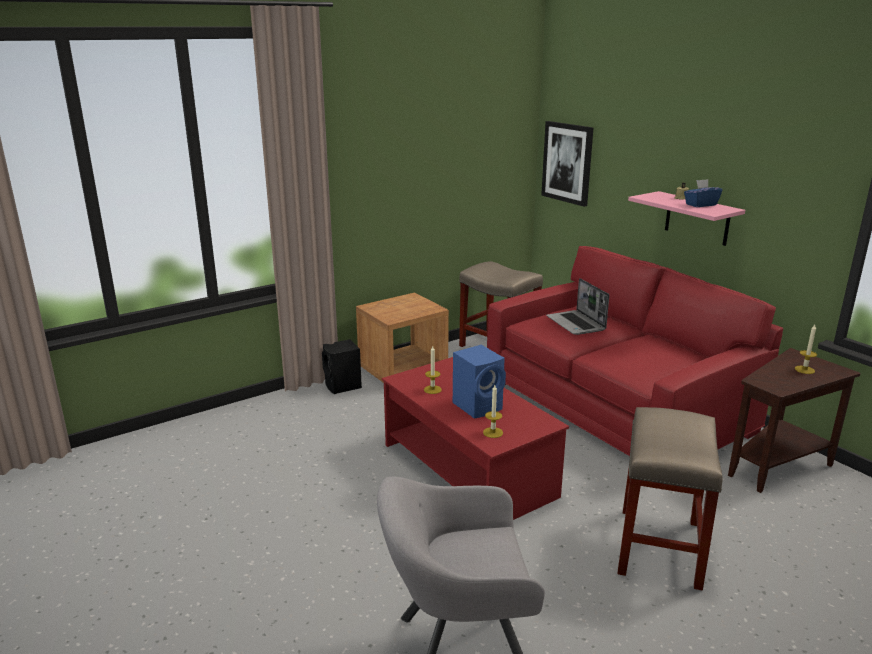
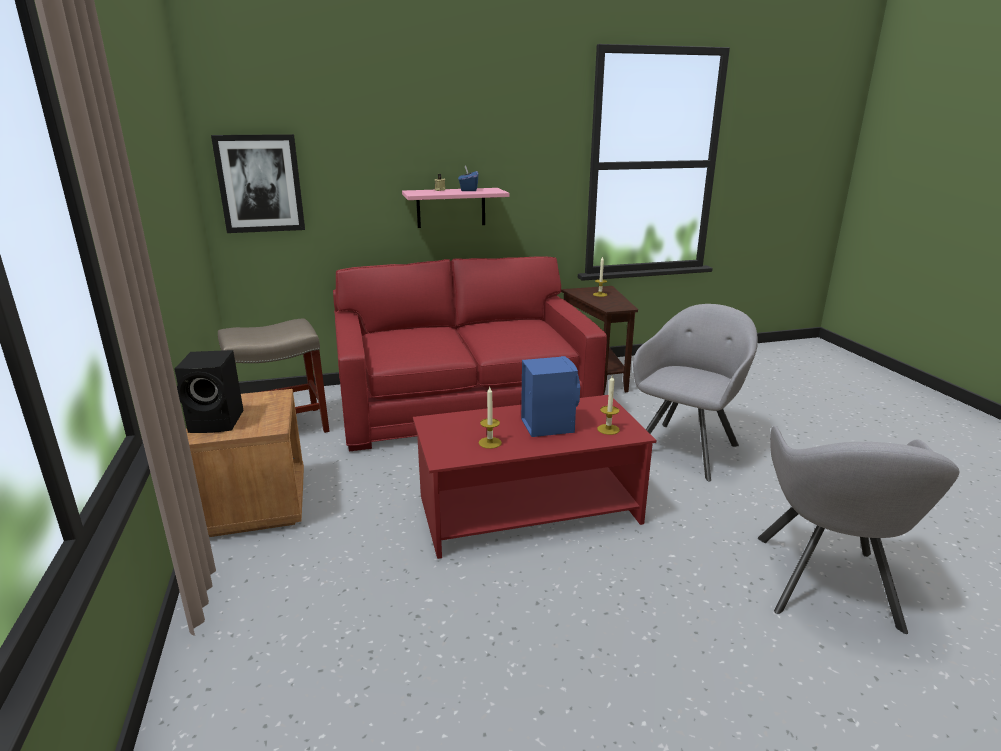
camera: 70 degrees left, 0 degrees up
black speaker [322,339,362,394] -> black speaker moved to [174,350,244,433]
laptop [546,278,609,335] -> none
beige stool [617,407,722,590] -> grey armchair [633,304,758,481]

